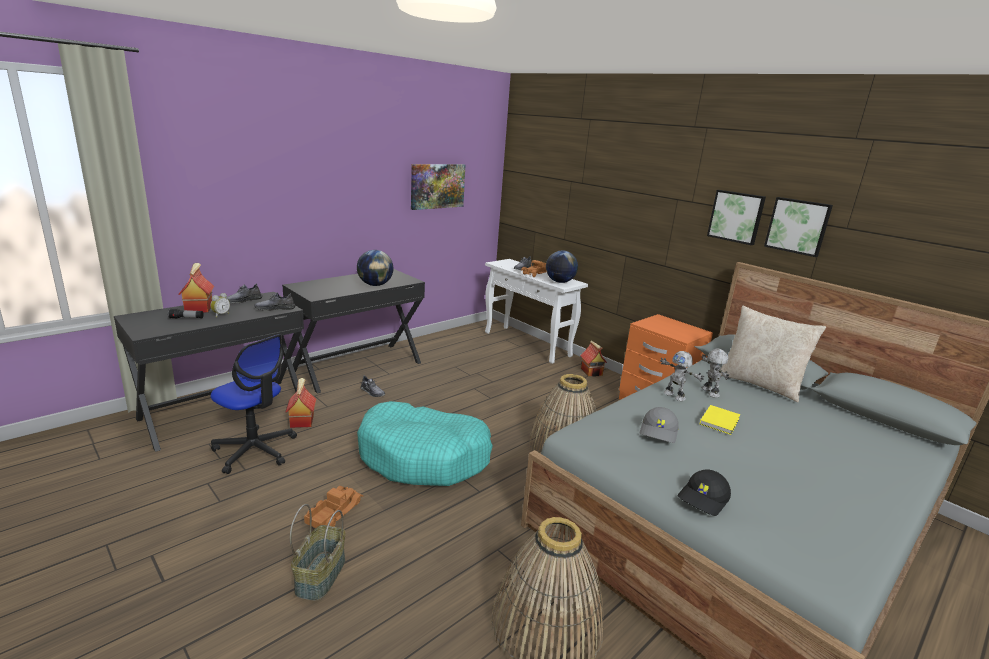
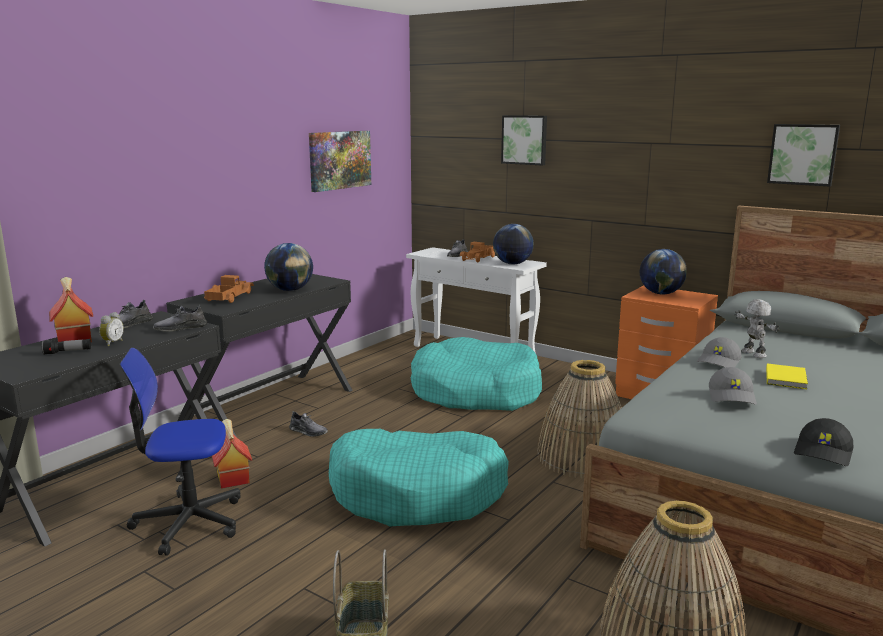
camera: 10 degrees left, 5 degrees down
office chair [211,334,297,474] -> office chair turned 150 degrees clockwise [120,348,240,556]
toy truck [304,486,363,528] -> toy truck moved to [204,275,254,303]
toy house [580,341,607,377] -> none
toy robot [660,351,704,401] -> grey cap [697,337,742,368]
picture [707,190,766,245] -> picture moved to [501,115,547,165]
beige pillow [720,306,826,402] -> none
none -> turquoise dog bed [411,337,542,411]
none -> globe [640,249,687,295]

